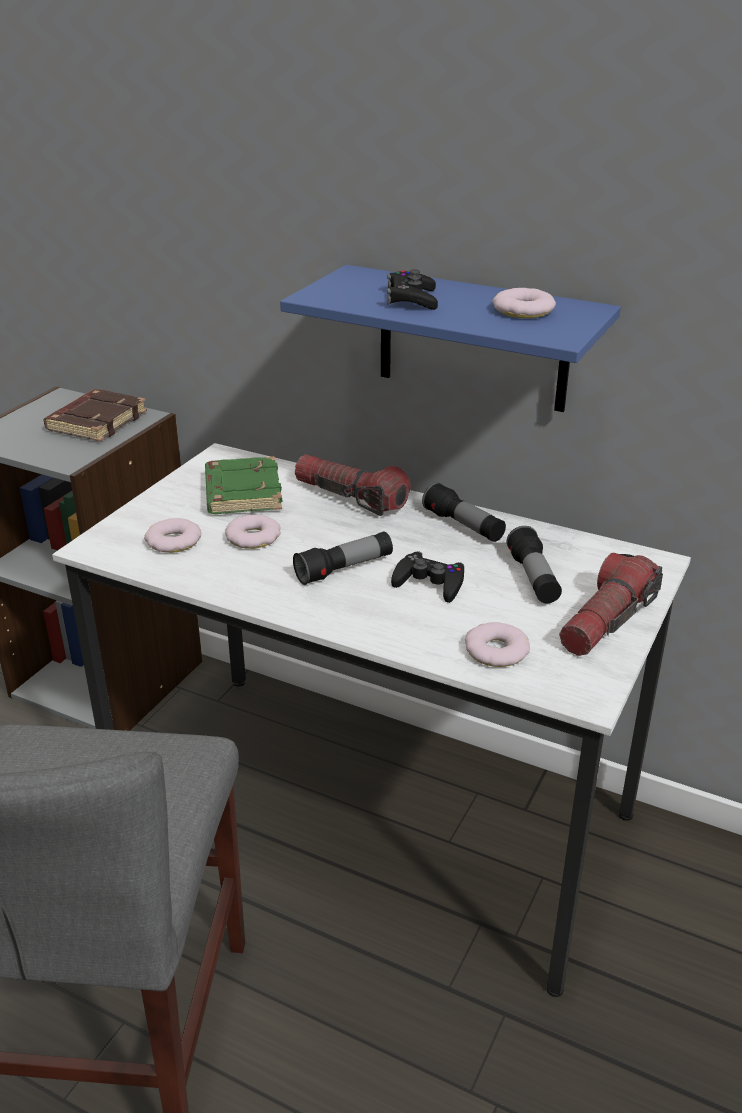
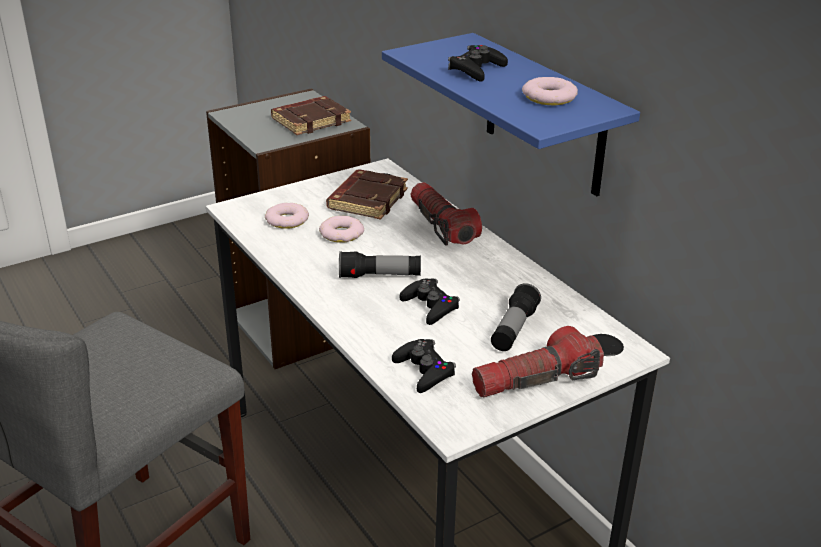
camera: 30 degrees right, 0 degrees up
green book [205,456,283,514] -> brown book [326,170,408,220]
flashlight [422,482,506,542] -> none
donut [465,622,530,667] -> black game controller [392,339,456,393]

